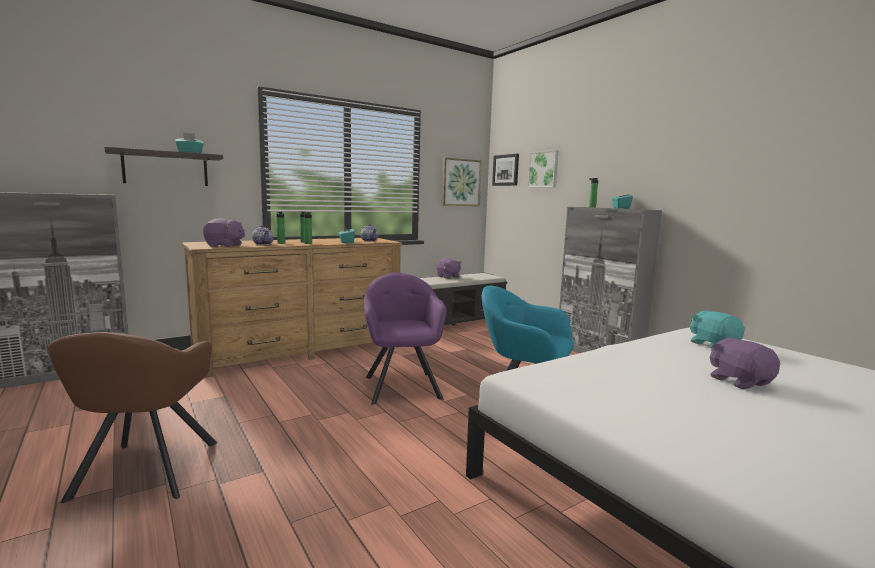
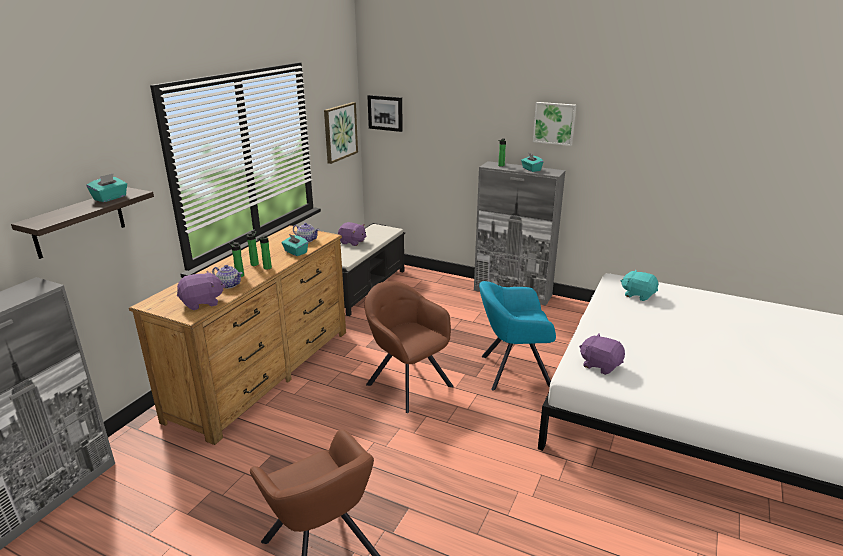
camera: 30 degrees left, 15 degrees up
purple armchair [364,273,447,405] -> brown armchair [365,281,453,413]
picture [527,150,559,187] -> picture moved to [533,102,576,146]
purple plush toy [710,338,780,389] -> purple plush toy moved to [579,334,625,375]

